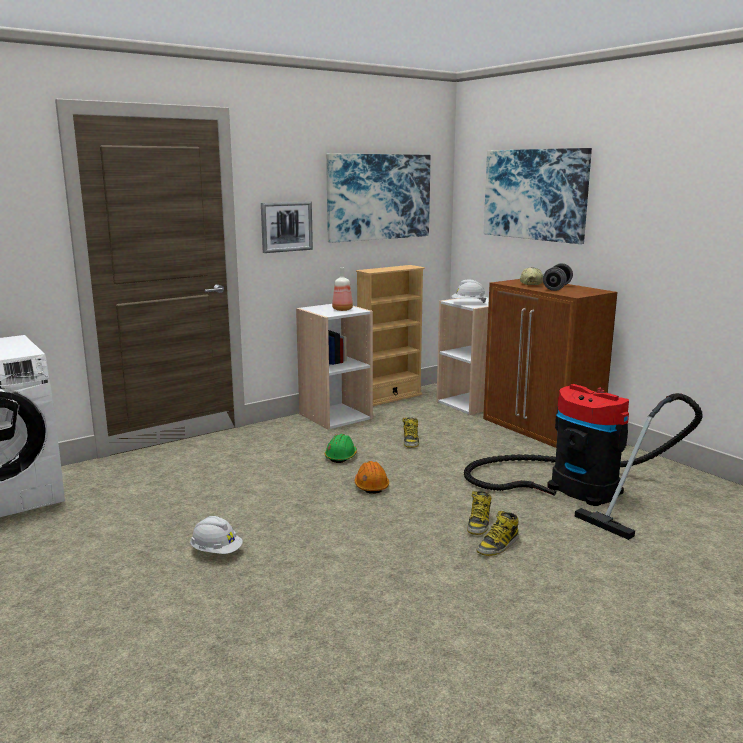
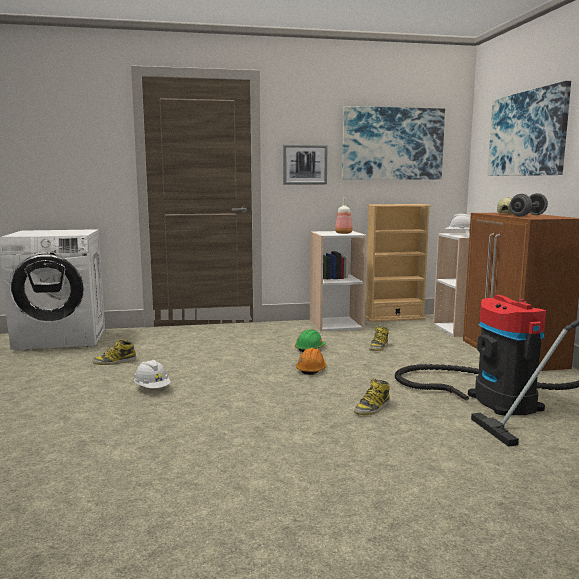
camera: 25 degrees right, 5 degrees down
boot [476,511,519,556] -> boot moved to [92,339,136,365]

